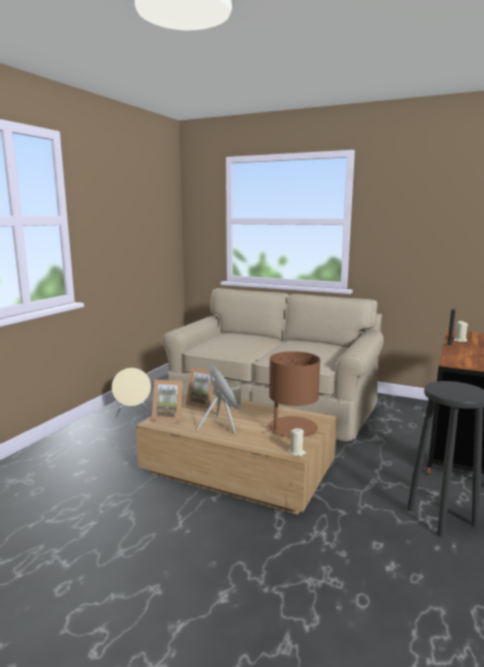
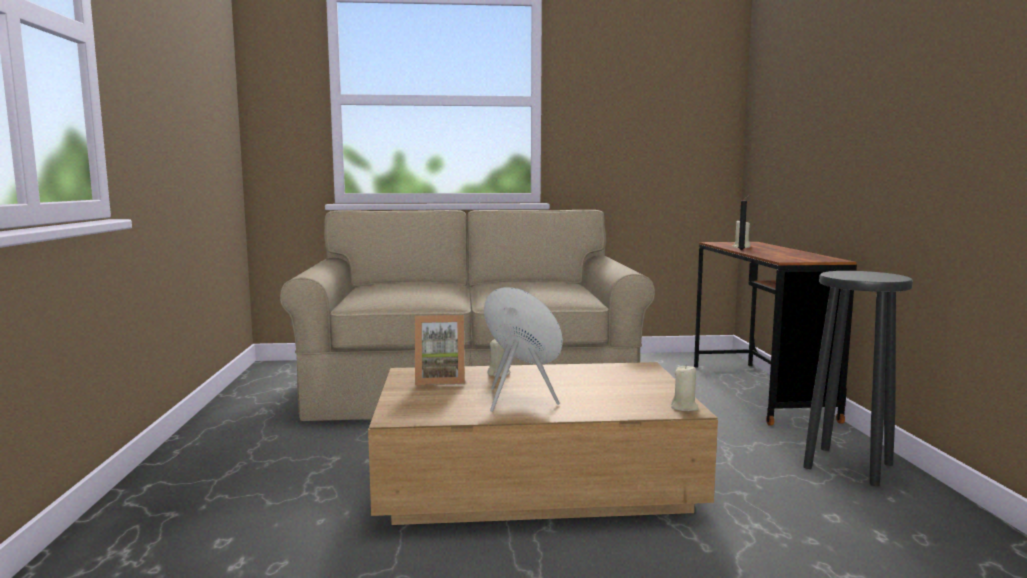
camera: 30 degrees left, 5 degrees down
beige speaker [112,368,151,417] -> none
picture frame [152,380,183,422] -> none
brown table lamp [267,351,320,437] -> none

